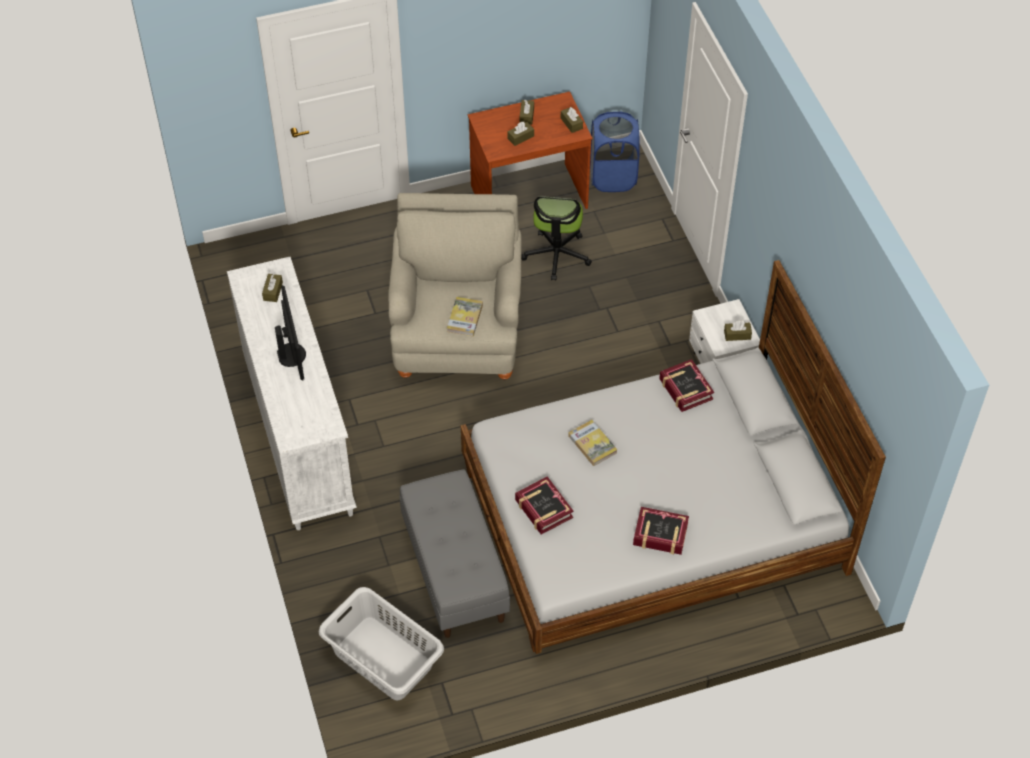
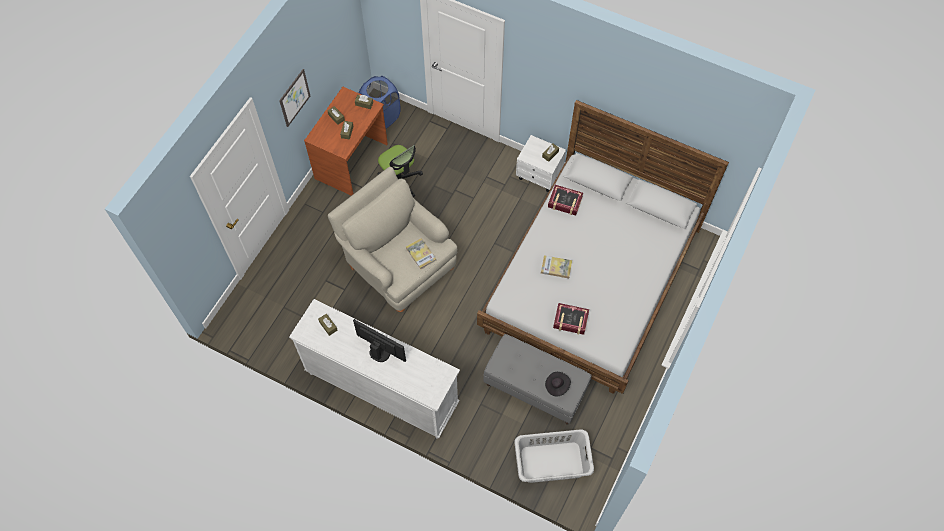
camera: 45 degrees left, 10 degrees up
book [633,507,689,555] -> none
none -> picture [279,69,310,127]
none -> black hat [545,372,571,397]

